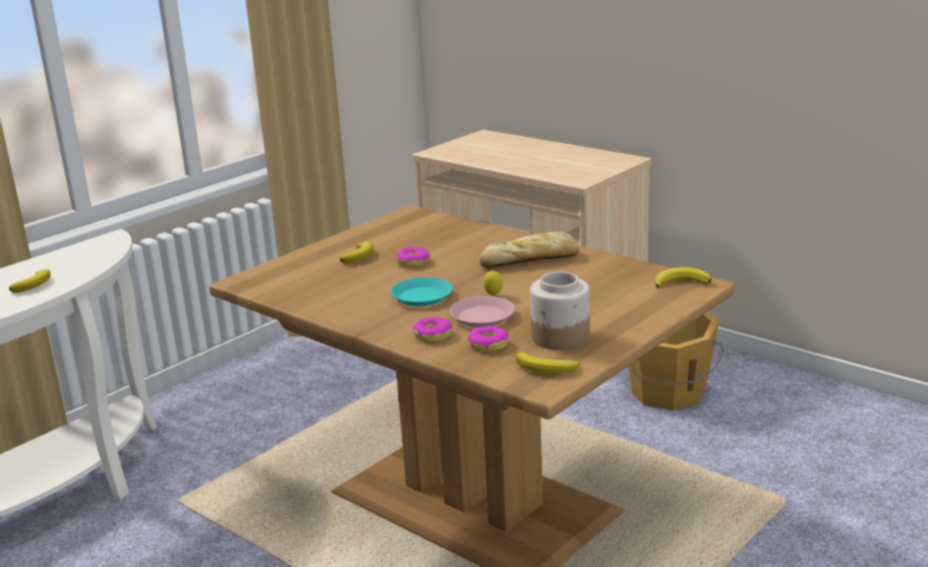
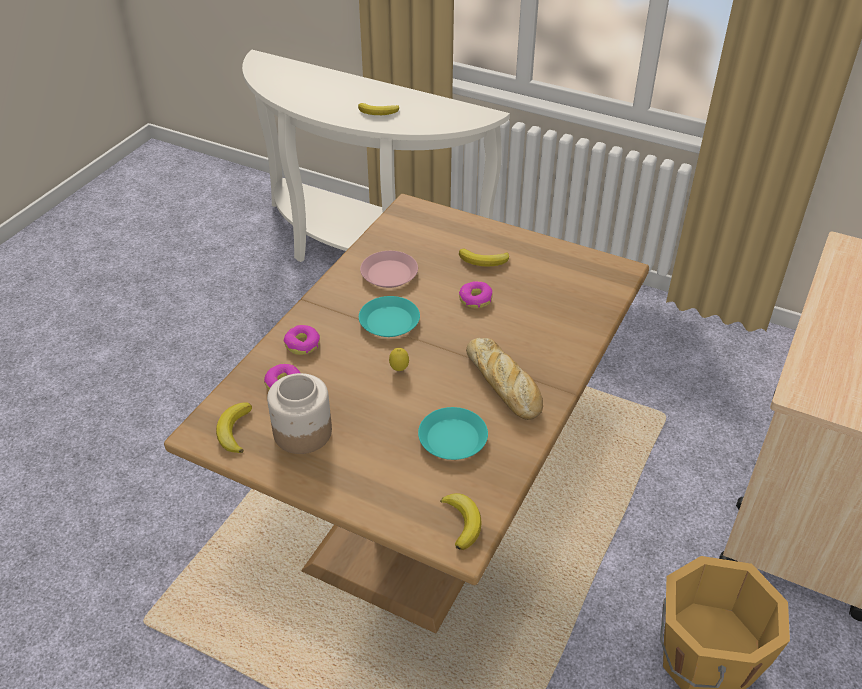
camera: 75 degrees right, 20 degrees up
pink plate [450,296,515,327] -> pink plate moved to [360,251,418,288]
none -> turquoise plate [418,407,488,460]

